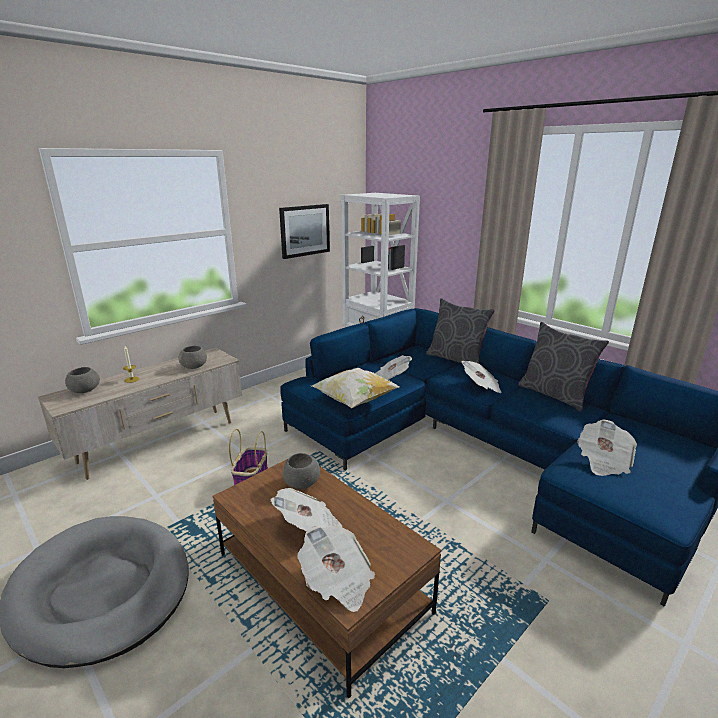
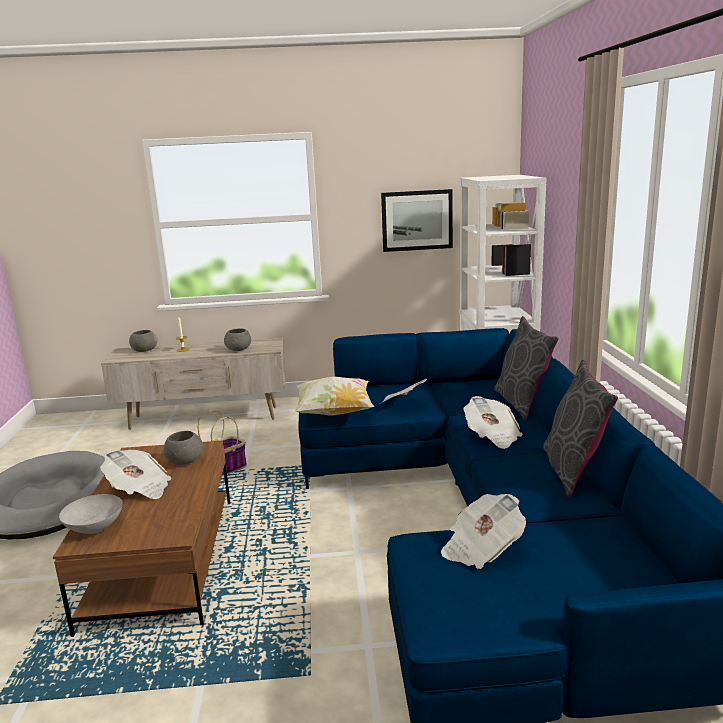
camera: 40 degrees right, 5 degrees down
newspaper [298,526,375,612] -> grey bowl [59,494,123,534]

